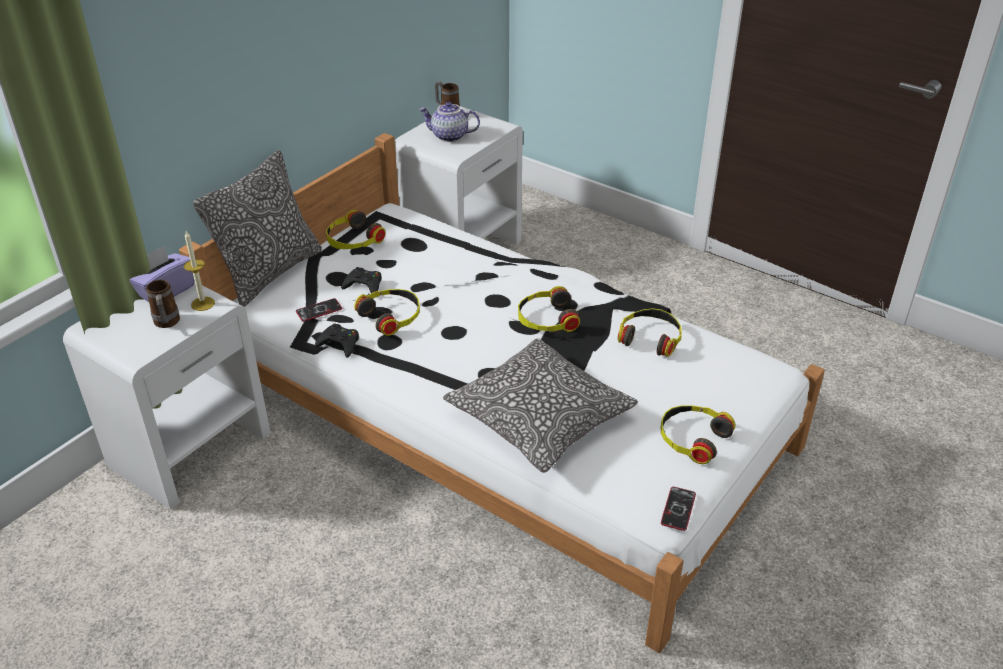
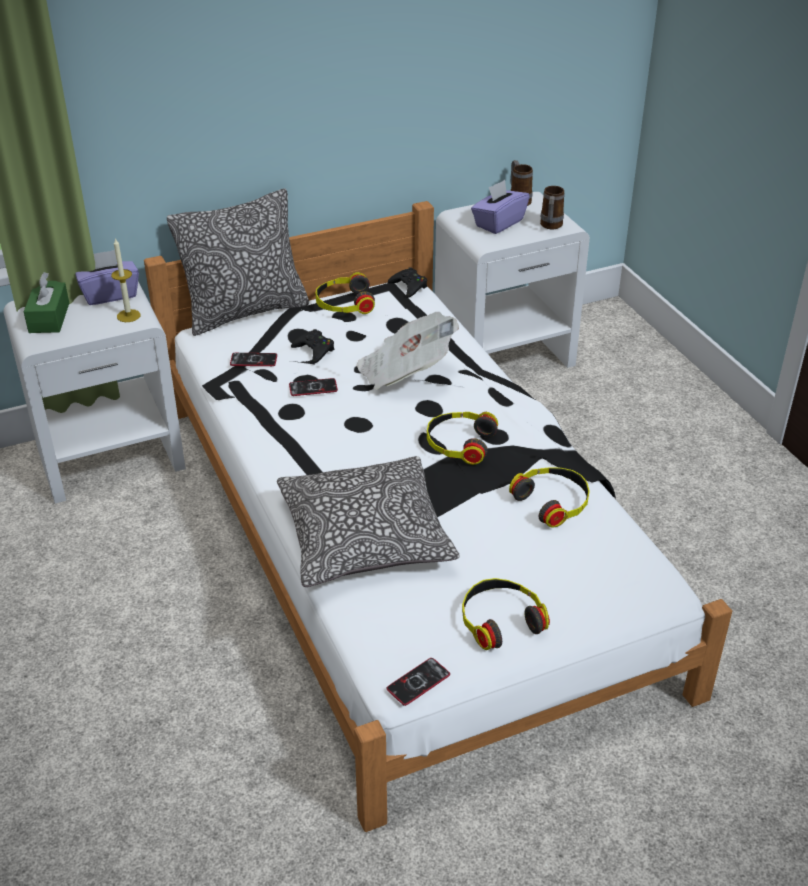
camera: 30 degrees right, 0 degrees up
mug [146,279,180,328] -> mug moved to [540,186,564,229]
black game controller [315,323,359,357] -> black game controller moved to [388,267,427,298]
headphones [354,289,420,336] -> phone [289,378,338,396]
teapot [419,102,480,142] -> purple tissue box [471,180,530,234]
none -> green tissue box [24,272,69,333]
none -> newspaper [356,312,459,390]

